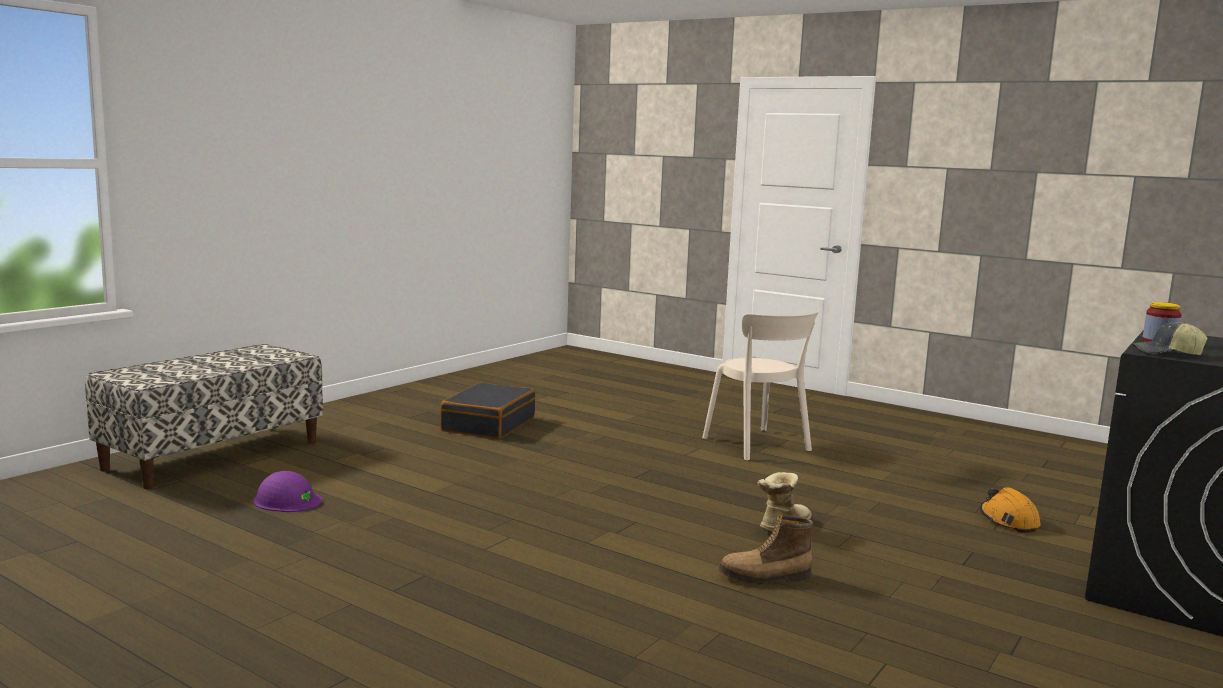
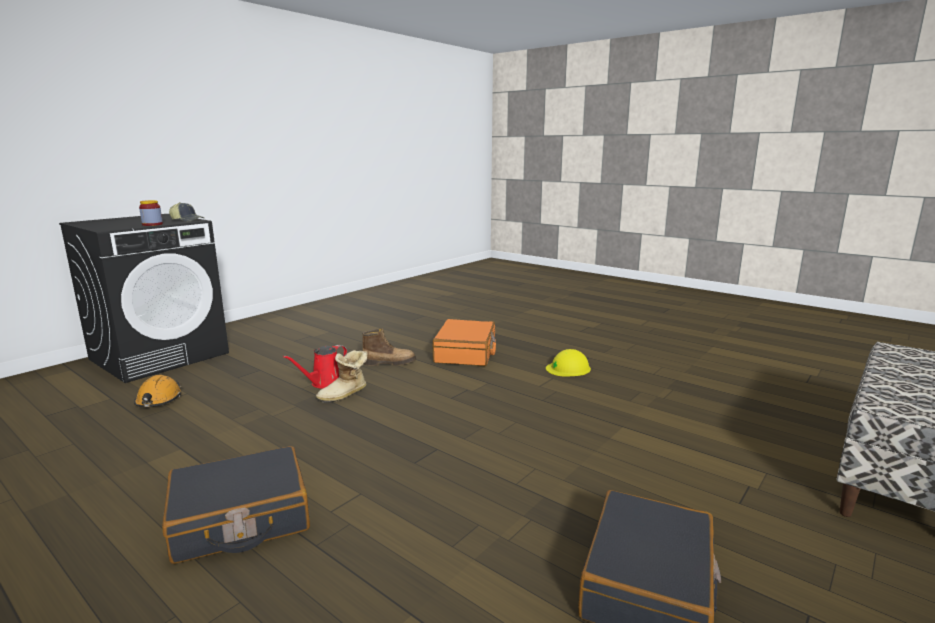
camera: 175 degrees left, 5 degrees up
purple hard hat [253,471,322,512] -> none
beige chair [702,310,820,461] -> black suitcase [162,446,310,564]
none -> red watering can [283,345,347,389]
none -> orange suitcase [432,319,496,366]
none -> yellow hard hat [546,349,591,377]

